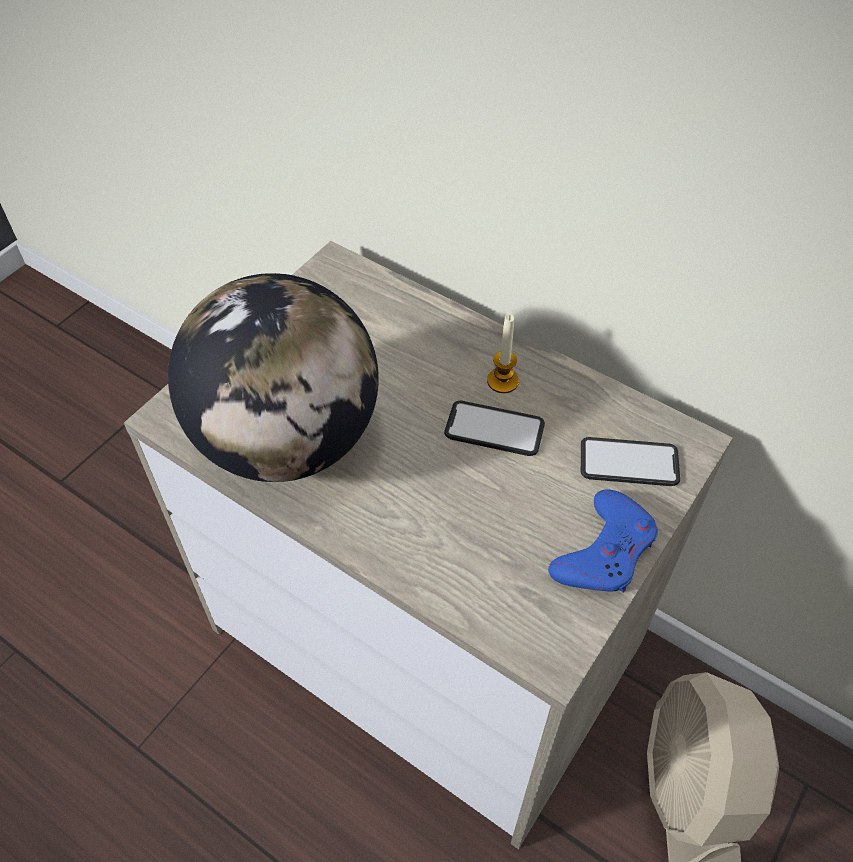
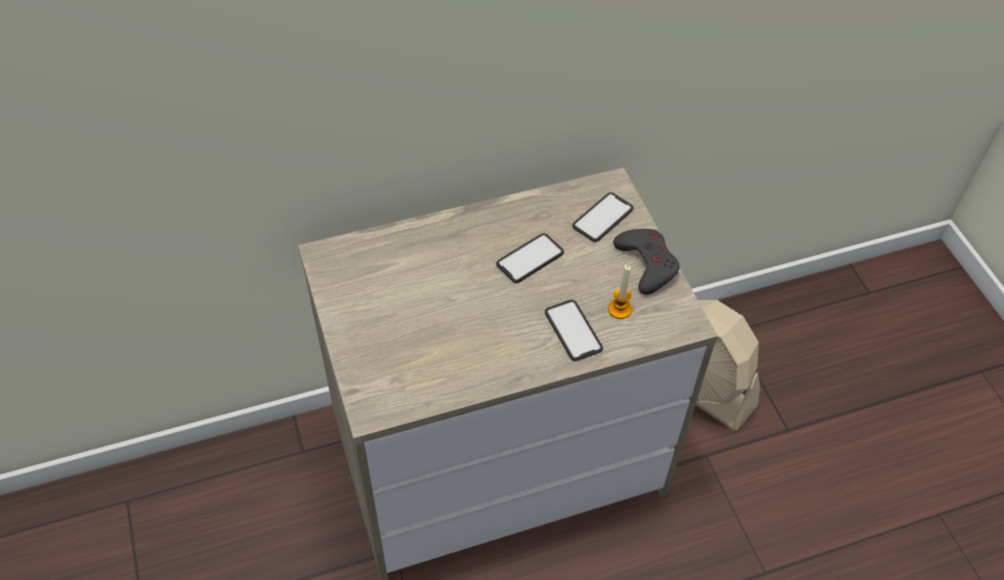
camera: 55 degrees left, 0 degrees up
globe [168,273,379,482] -> none
candle [487,314,519,393] -> candle moved to [608,265,632,319]
blue game controller [548,490,658,593] -> grey game controller [613,229,680,295]
none -> phone [545,300,603,361]

